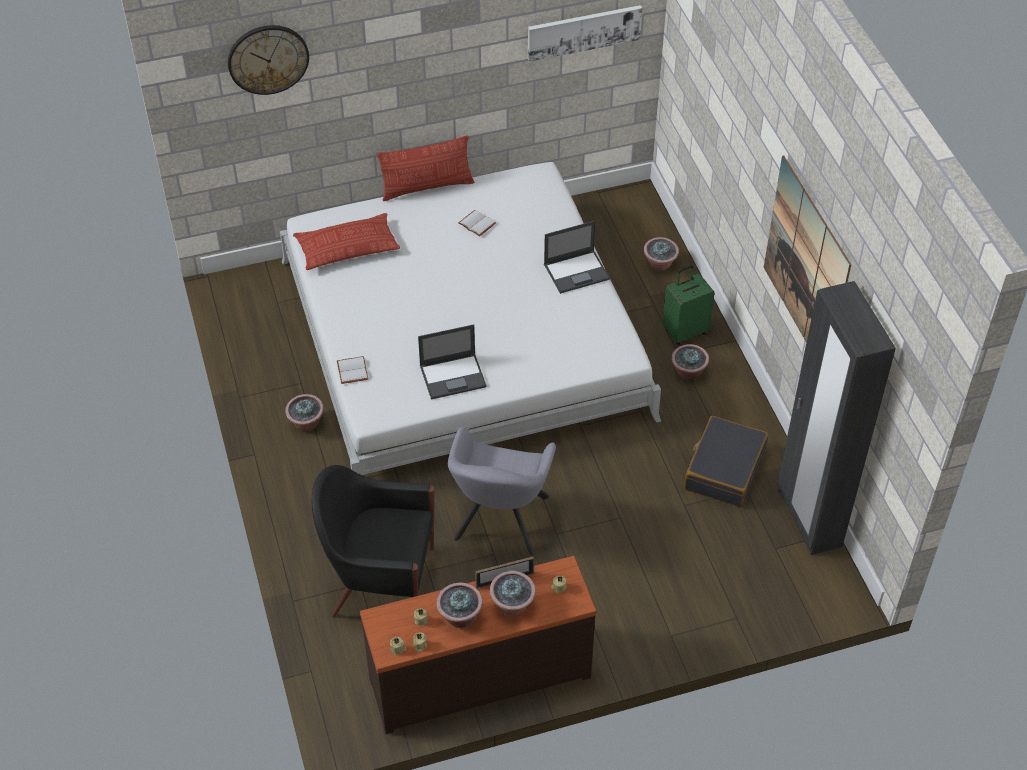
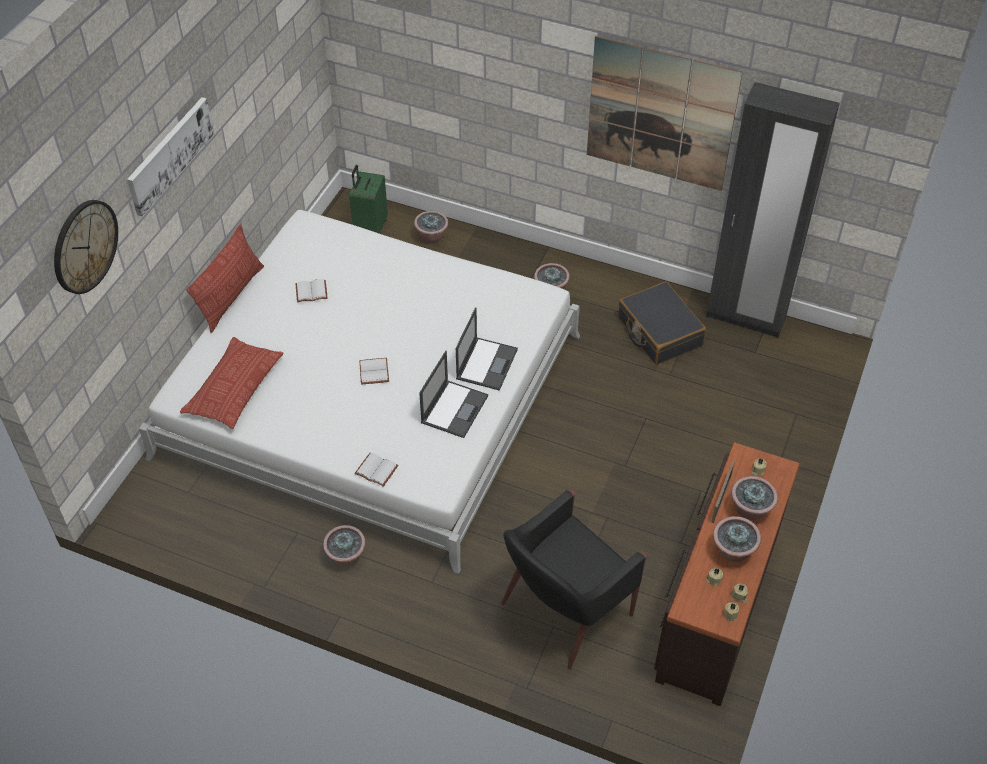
camera: 50 degrees left, 0 degrees up
grey armchair [448,427,556,555] -> none
picture [528,5,642,62] -> picture moved to [127,97,214,216]
laptop [544,221,610,294] -> laptop moved to [456,307,518,391]
green suitcase [662,265,715,345] -> green suitcase moved to [349,165,388,234]
none -> white book [359,358,389,385]

